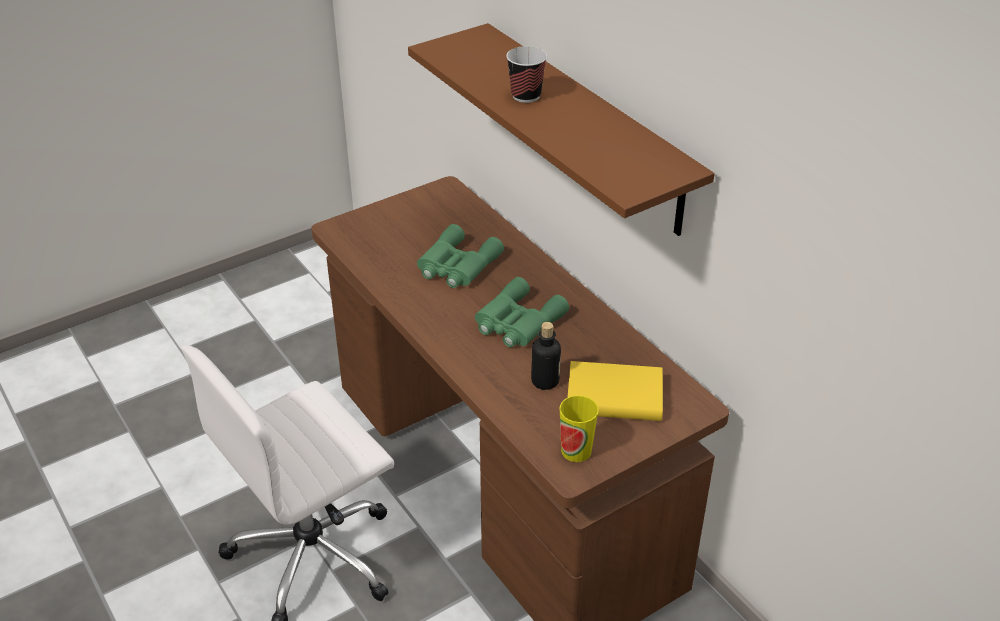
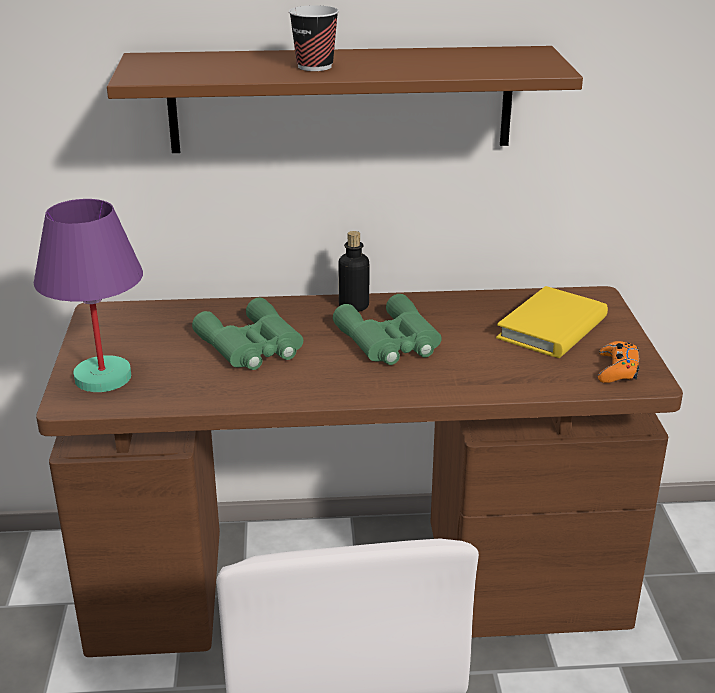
camera: 60 degrees left, 10 degrees down
bottle [531,322,561,390] -> bottle moved to [338,231,369,312]
cup [559,395,599,462] -> orange game controller [598,341,639,383]
none -> purple table lamp [34,199,143,392]

